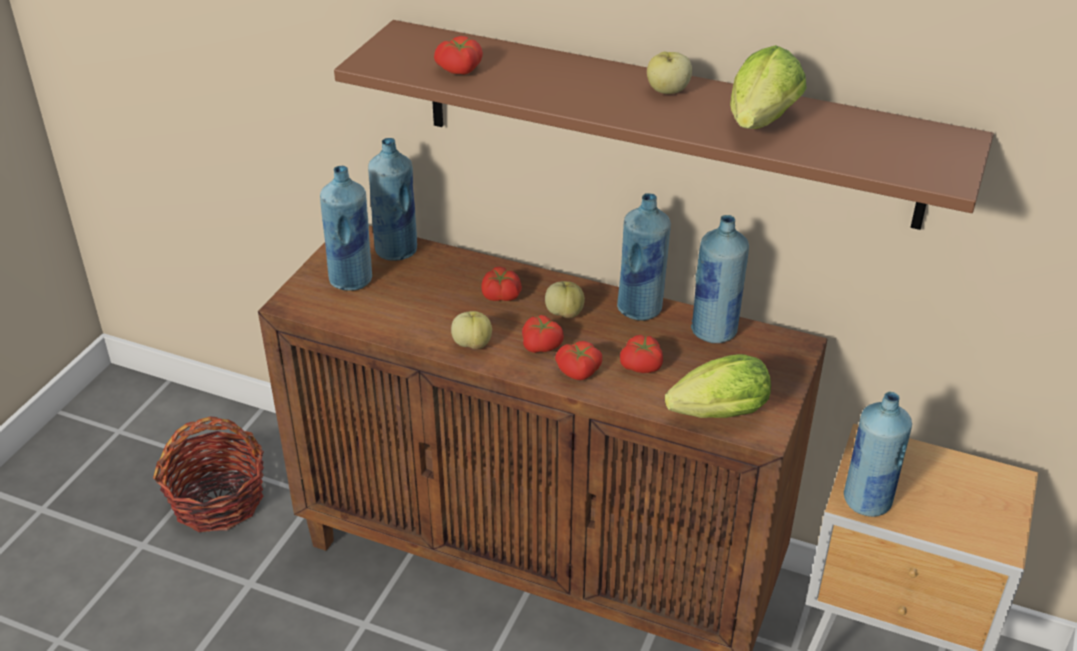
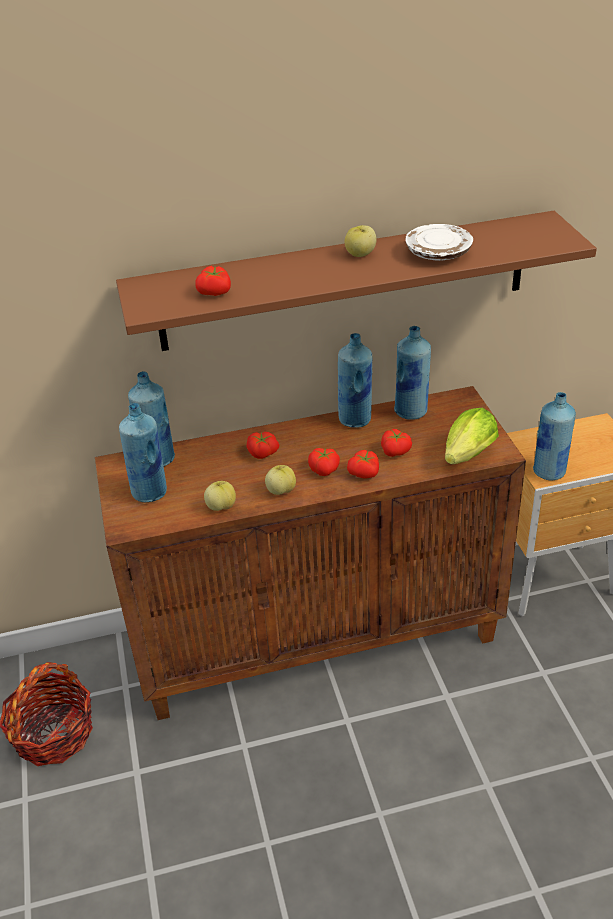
camera: 35 degrees left, 0 degrees up
apple [545,281,585,319] -> apple moved to [204,481,236,511]
lettuce [730,45,807,129] -> white plate [405,224,473,261]

